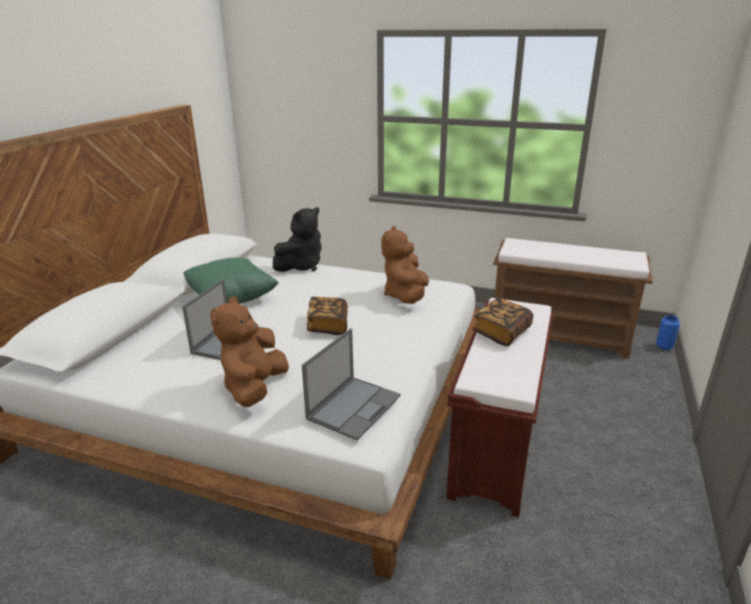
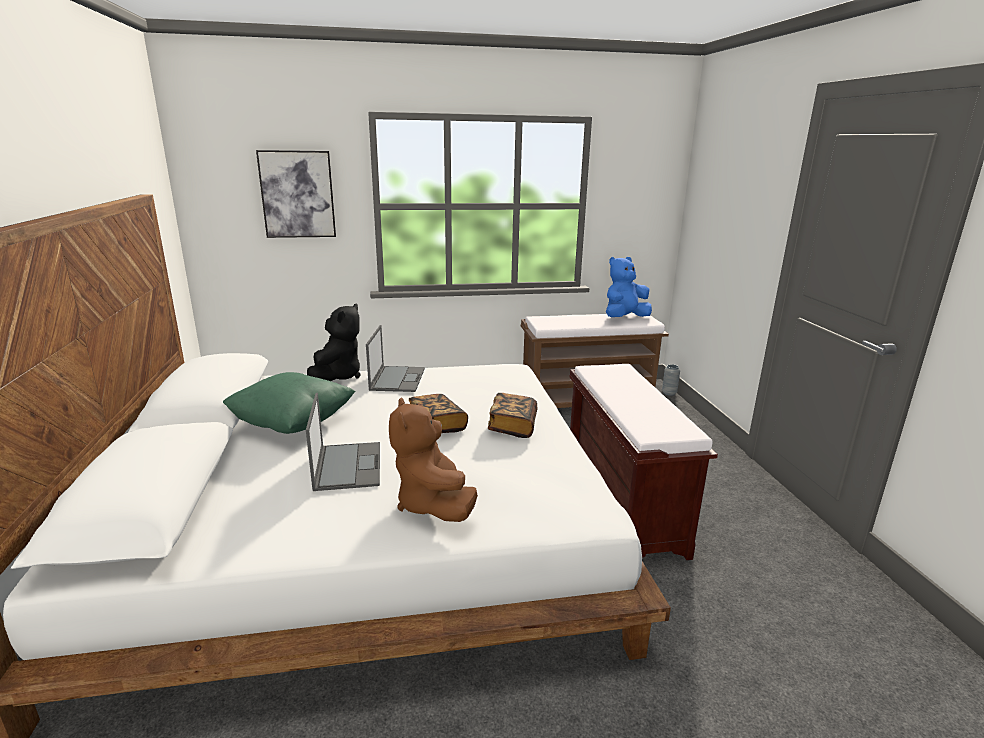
camera: 30 degrees left, 5 degrees down
laptop [302,328,401,440] -> laptop moved to [366,325,425,392]
brown plush toy [381,226,429,304] -> none
book [472,298,533,346] -> book moved to [488,393,537,438]
blue vase [656,315,680,350] -> grey vase [662,364,680,396]
none -> picture [256,150,336,238]
none -> blue plush toy [606,257,652,317]

